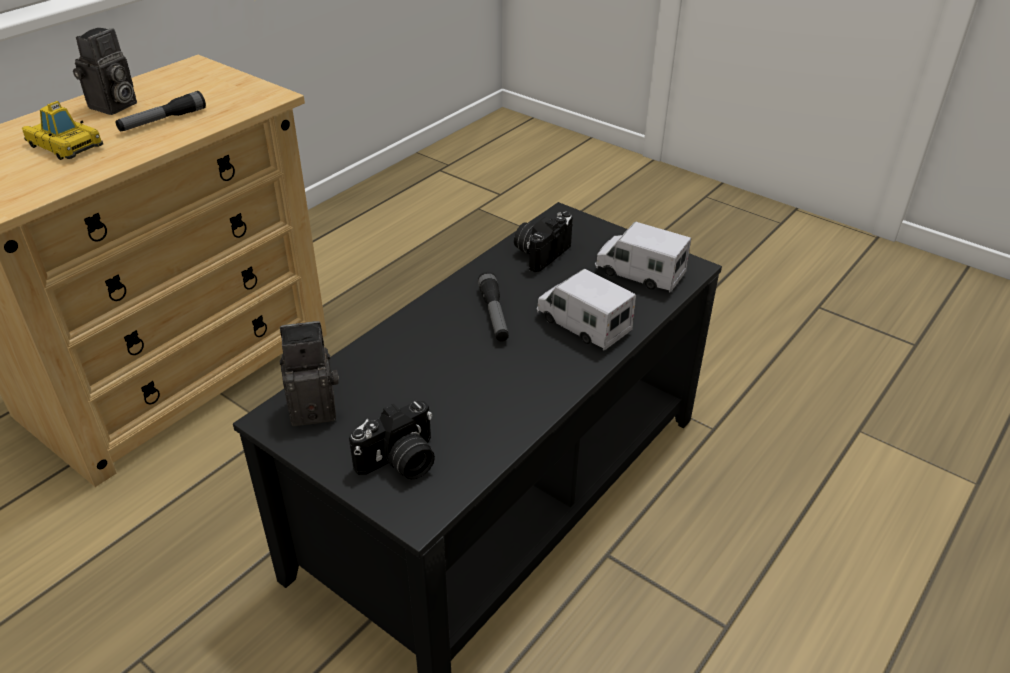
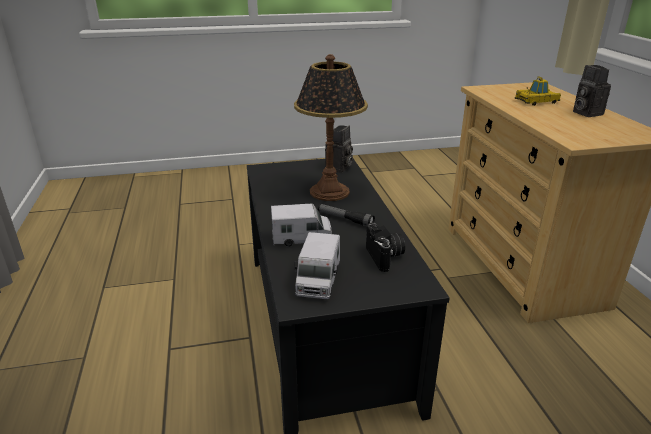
camera: 130 degrees right, 10 degrees down
flashlight [116,91,206,132] -> none
camera [349,401,435,479] -> none
toy truck [595,222,691,293] -> toy truck turned 120 degrees clockwise [294,232,340,299]
none -> table lamp [294,54,368,201]

